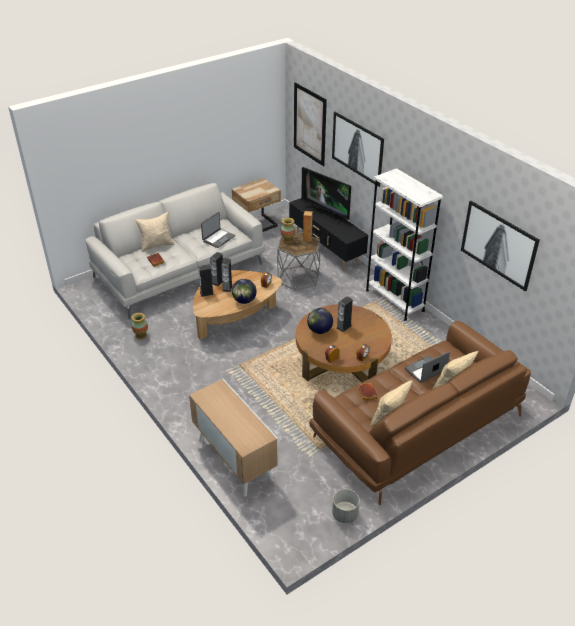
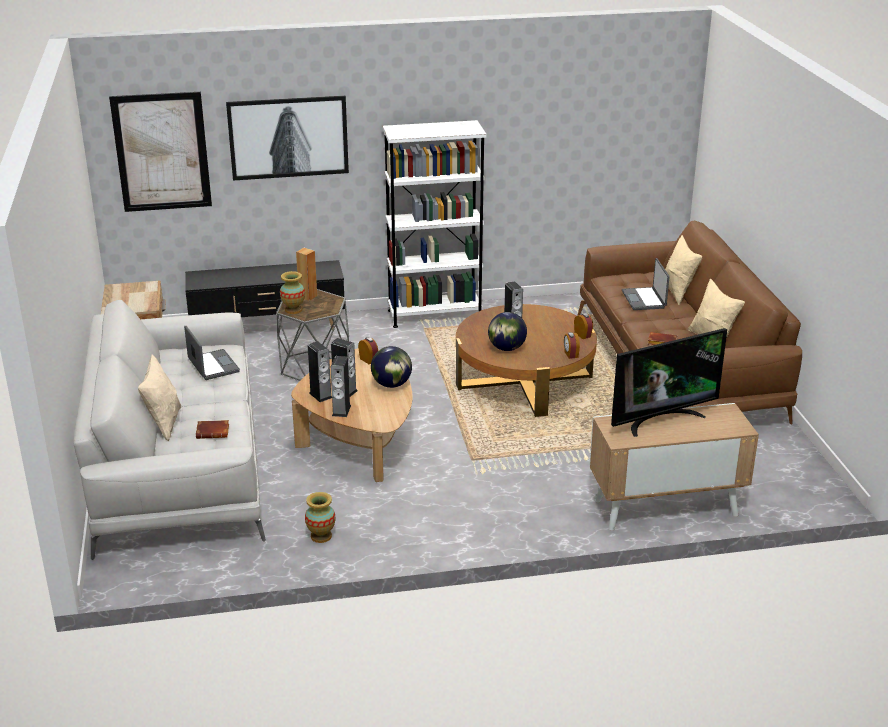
camera: 65 degrees left, 10 degrees down
television [301,167,351,223] -> television moved to [611,328,727,437]
grey planter [332,489,360,523] -> none
picture [461,201,540,291] -> none

